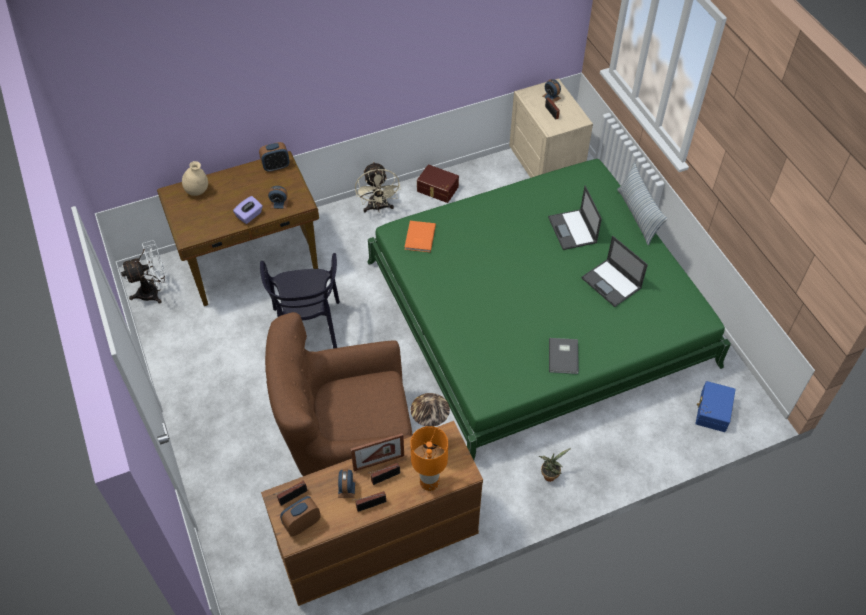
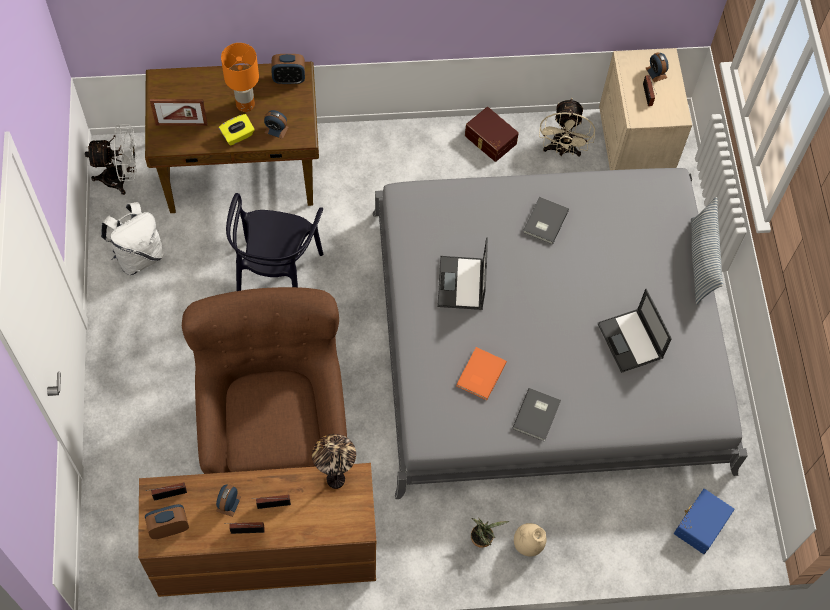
camera: 15 degrees right, 10 degrees up
beige vase [182,161,208,196] -> beige vase moved to [514,523,546,556]
purple tissue box [233,196,263,224] -> yellow tissue box [219,114,254,146]
brown armchair [265,312,413,476] -> brown armchair turned 75 degrees clockwise [182,287,347,474]
picture frame [351,433,404,471] -> picture frame moved to [150,99,208,126]
beige fan [355,161,401,213] -> beige fan moved to [539,98,595,156]
green bed [367,159,731,460] -> grey bed [373,168,748,499]
orange book [405,221,436,252] -> orange book moved to [457,347,507,400]
orange table lamp [410,426,448,491] -> orange table lamp moved to [221,43,259,112]
laptop [548,186,602,250] -> laptop moved to [437,237,488,310]
none -> white backpack [101,202,164,275]
none -> grey book [523,197,569,244]

